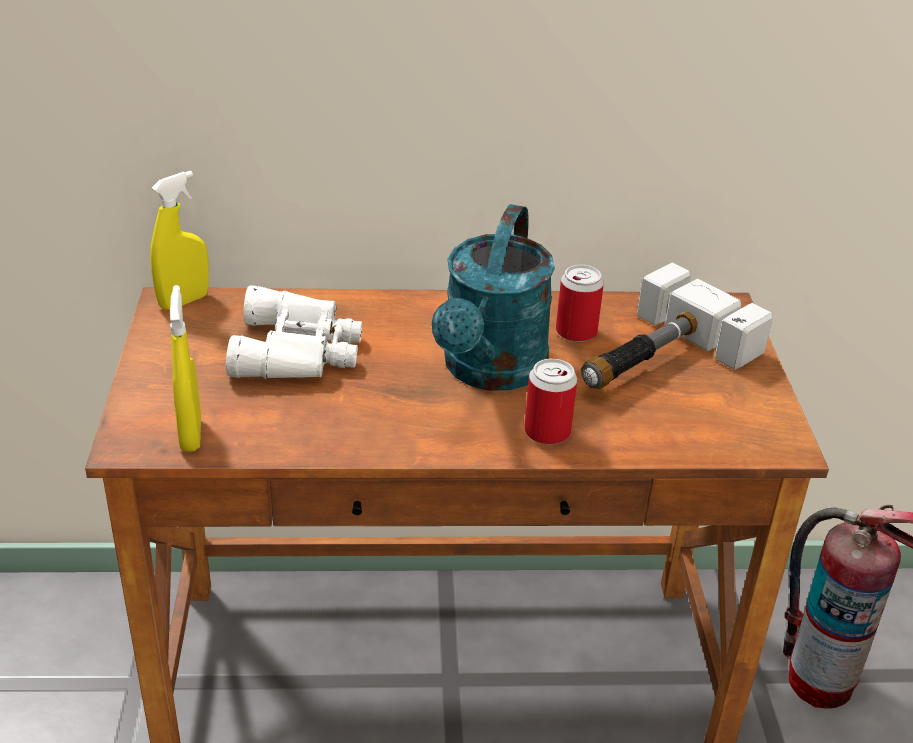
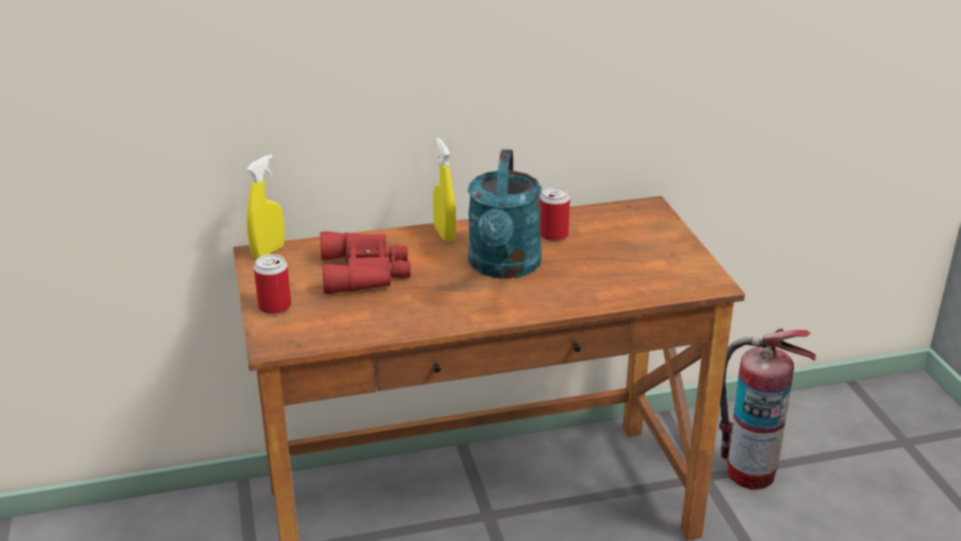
camera: 10 degrees left, 5 degrees down
yellow spray bottle [170,285,201,452] -> yellow spray bottle moved to [433,138,456,242]
white binoculars [226,285,362,379] -> red binoculars [320,231,411,294]
can [524,358,577,445] -> can moved to [254,254,291,314]
hammer [581,262,772,389] -> none

